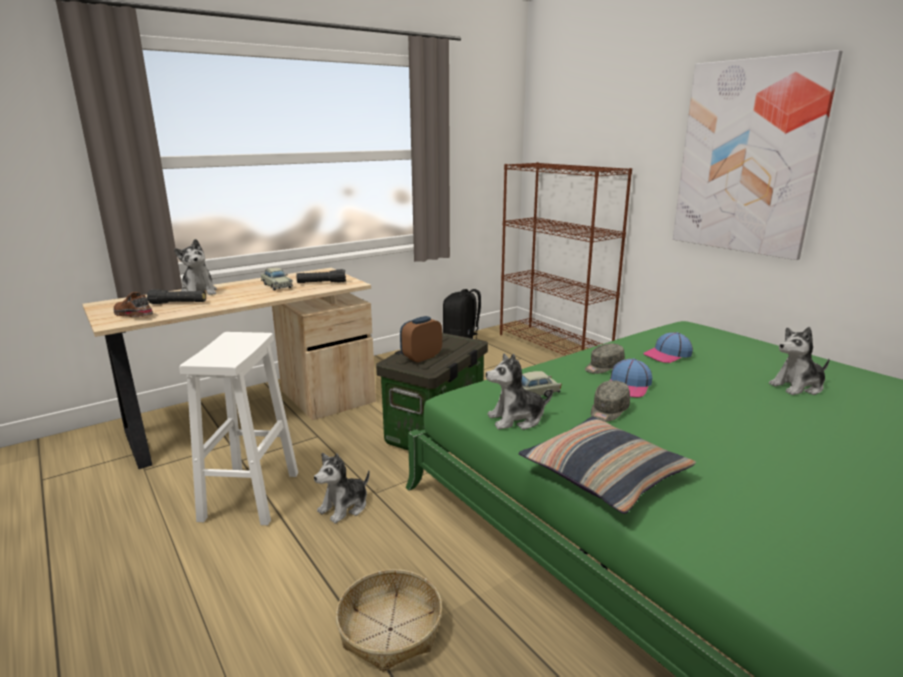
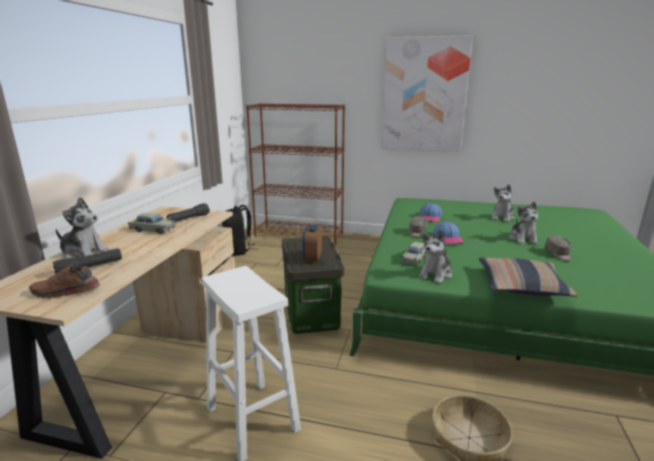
camera: 40 degrees left, 0 degrees up
plush toy [314,453,370,523] -> plush toy moved to [509,201,539,245]
grey cap [591,380,630,422] -> grey cap moved to [544,235,572,261]

